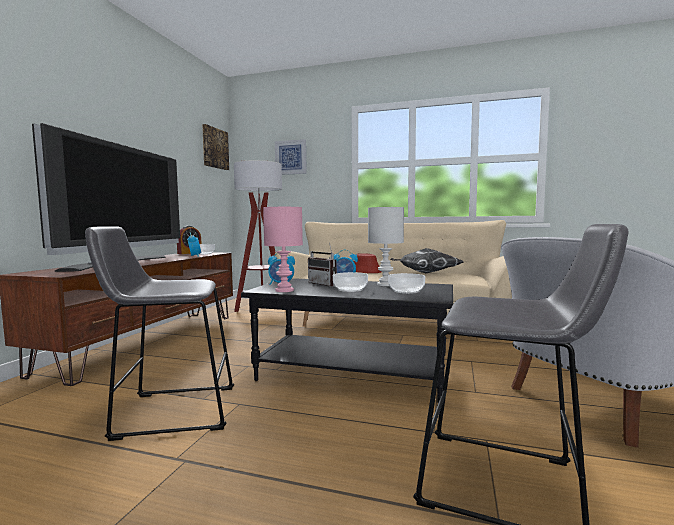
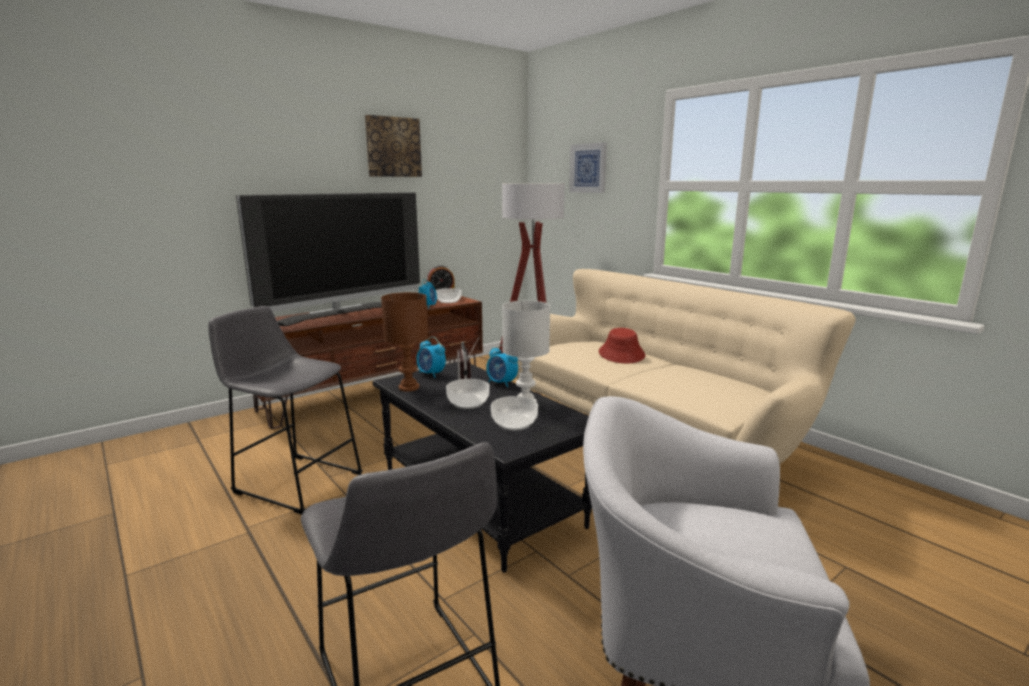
camera: 35 degrees right, 10 degrees up
picture [202,124,229,170] -> picture moved to [365,115,422,177]
pink table lamp [263,207,303,292] -> brown table lamp [381,292,428,392]
pillow [390,248,464,273] -> none

